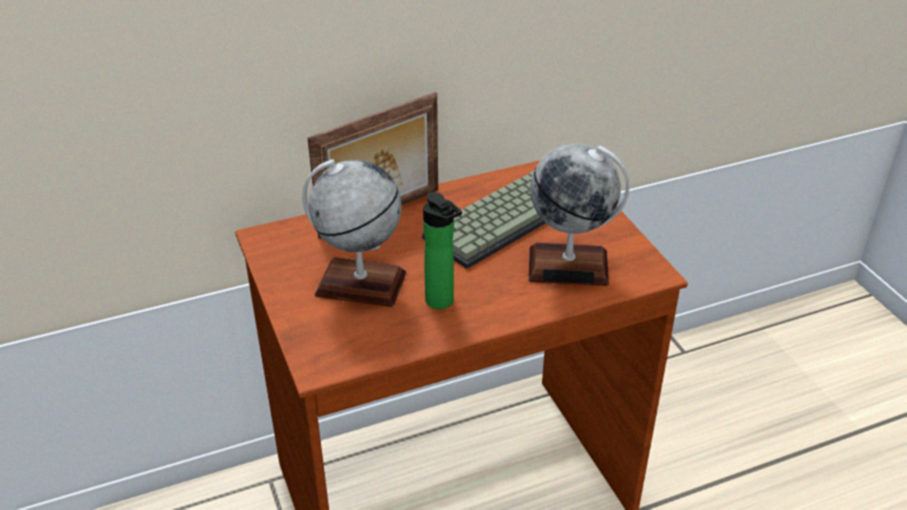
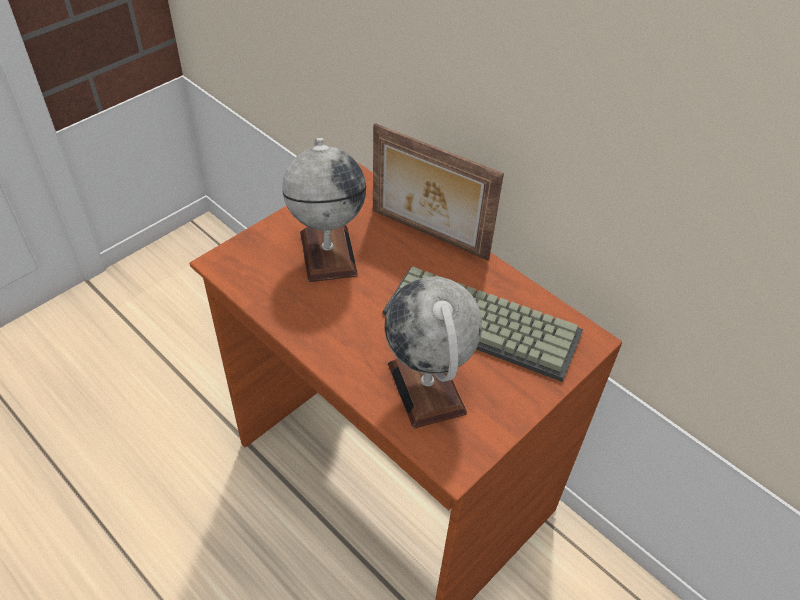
camera: 65 degrees right, 10 degrees up
bottle [423,192,462,309] -> none

